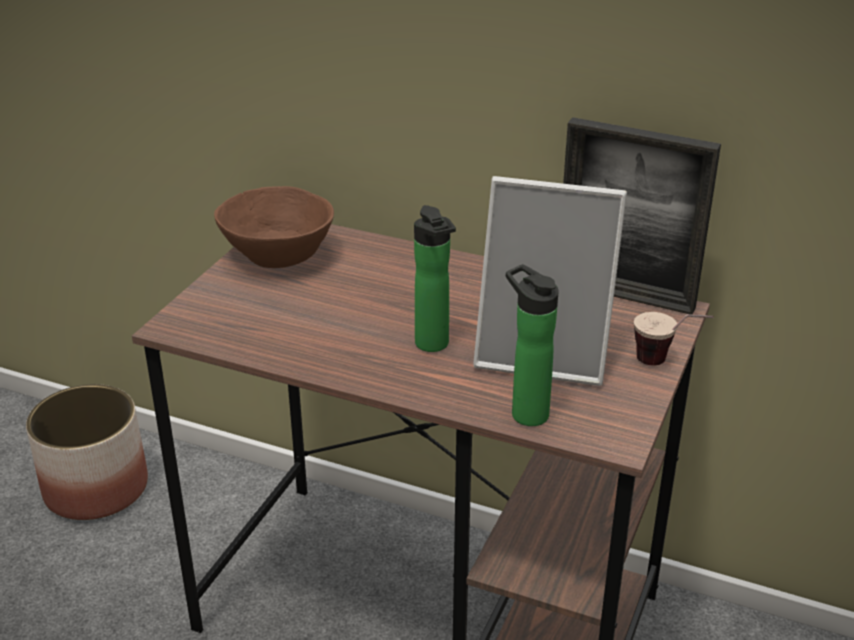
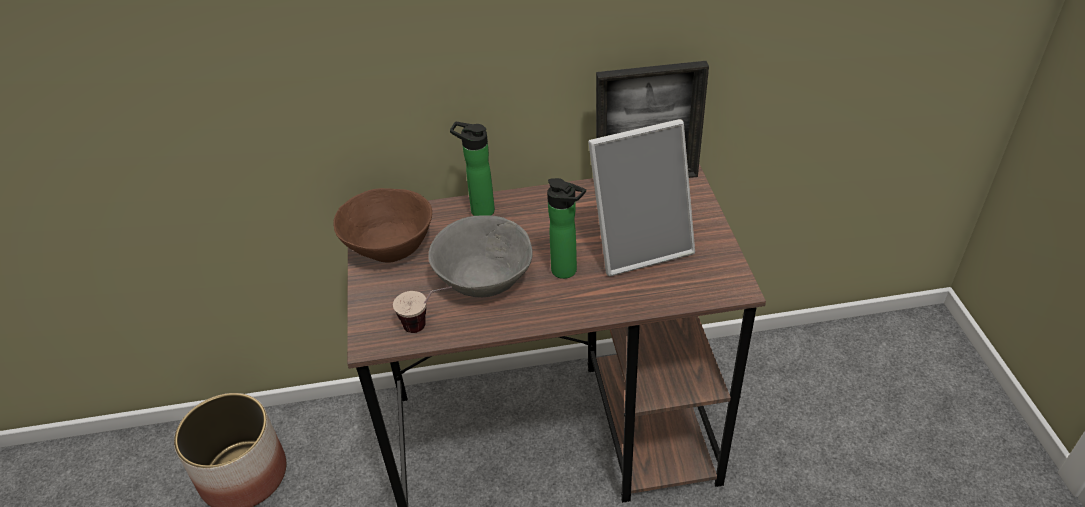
camera: 30 degrees left, 10 degrees up
bottle [506,264,559,426] -> bottle moved to [450,122,495,216]
cup [634,312,714,365] -> cup moved to [393,286,452,333]
none -> grey bowl [428,215,533,297]

